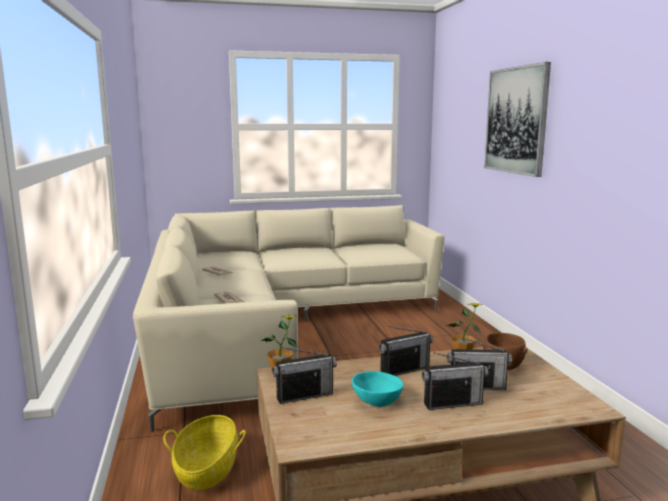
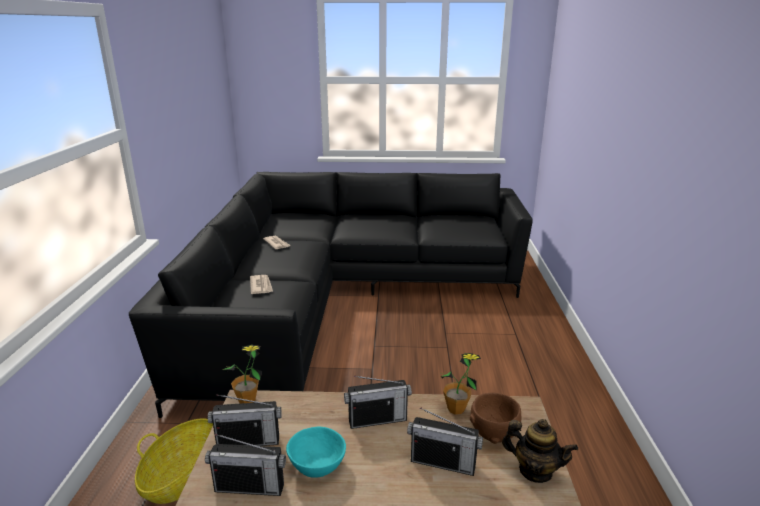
camera: 15 degrees right, 10 degrees up
beige sofa [133,205,445,432] -> black sofa [129,172,533,418]
radio [422,352,488,410] -> radio moved to [205,434,286,496]
picture [484,62,551,177] -> none
none -> teapot [502,419,578,483]

